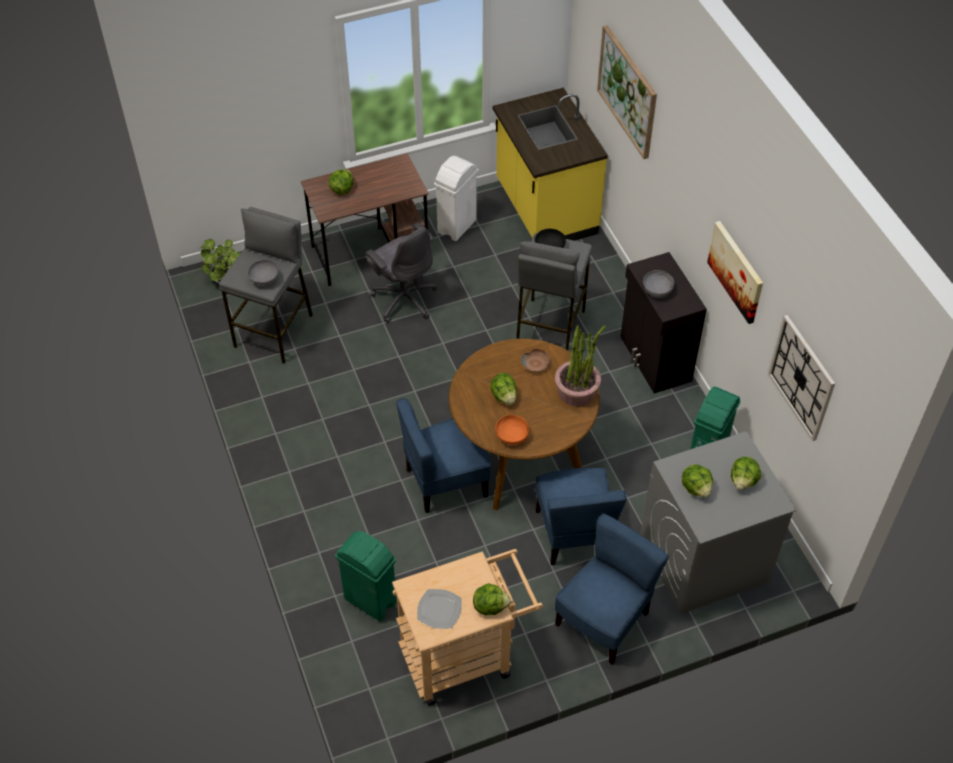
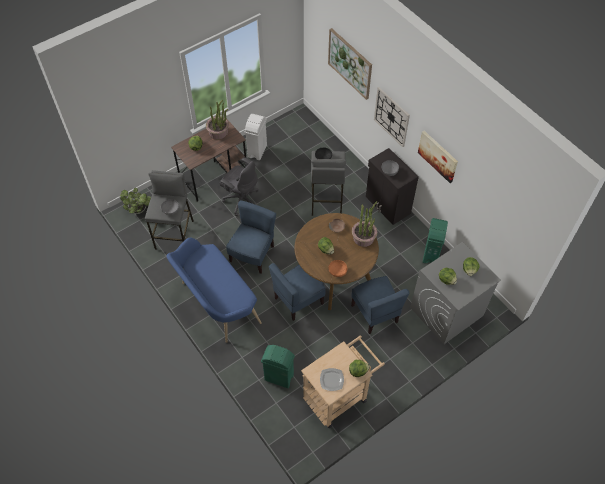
camera: 15 degrees left, 5 degrees up
yellow counter [493,88,608,241] -> none
blue chair [555,513,669,665] -> blue chair moved to [226,200,276,274]
wall clock [768,315,835,441] -> wall clock moved to [374,87,410,147]
none -> blue bench [166,238,262,343]
none -> potted plant [206,100,229,139]

